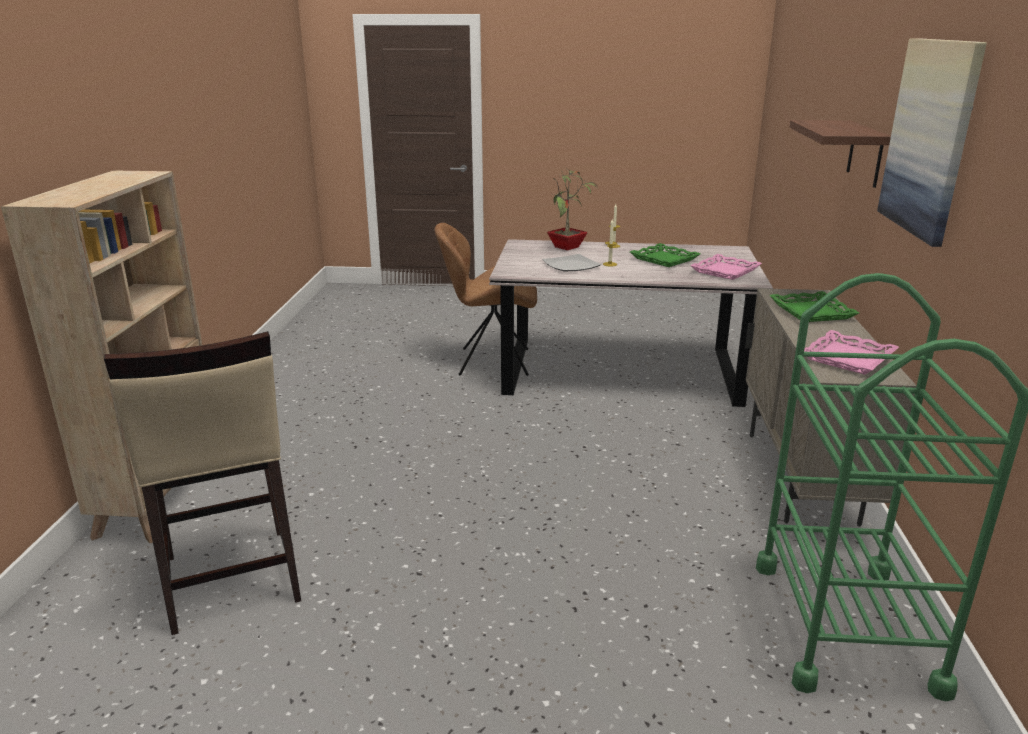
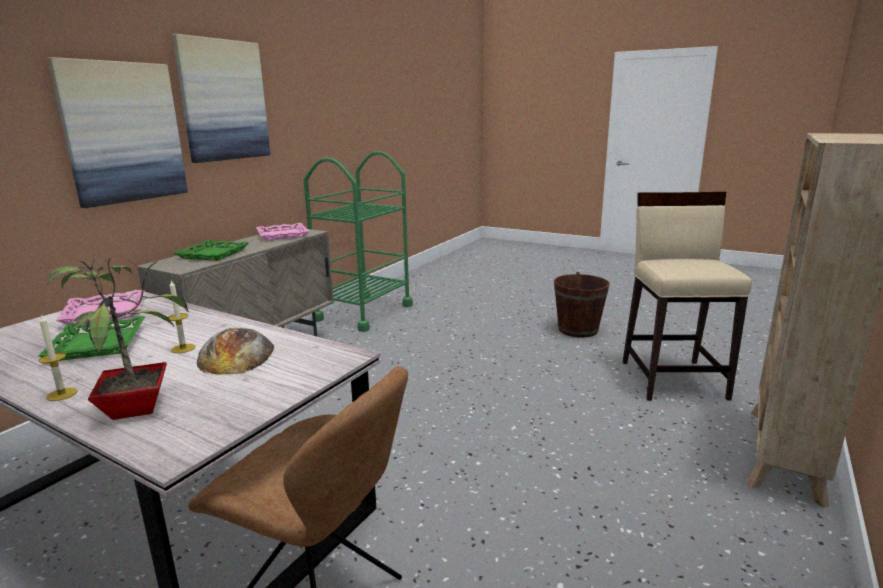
camera: 155 degrees left, 5 degrees down
plate [542,254,601,271] -> bread [197,328,274,375]
shelf [790,120,891,188] -> picture [47,57,188,208]
none -> brown bucket [554,272,610,338]

